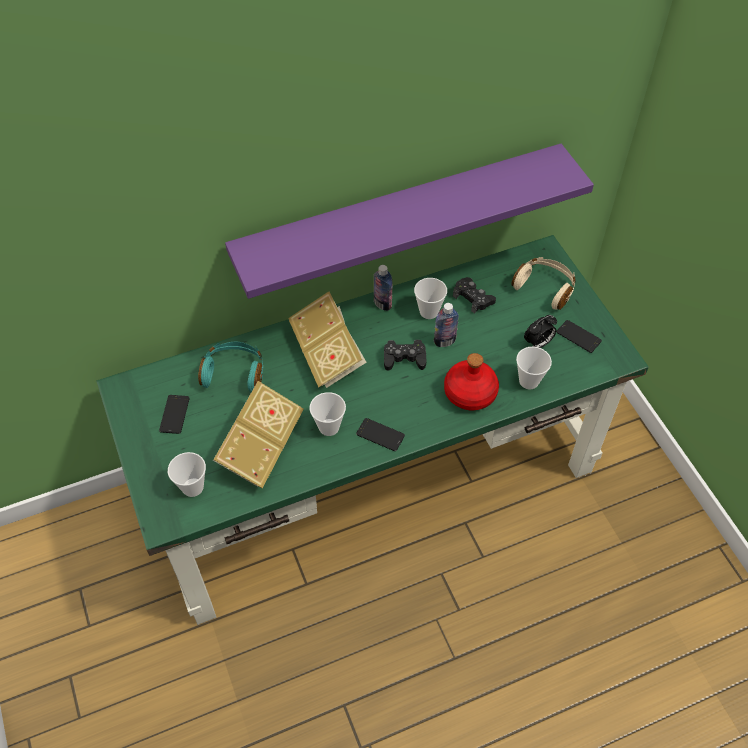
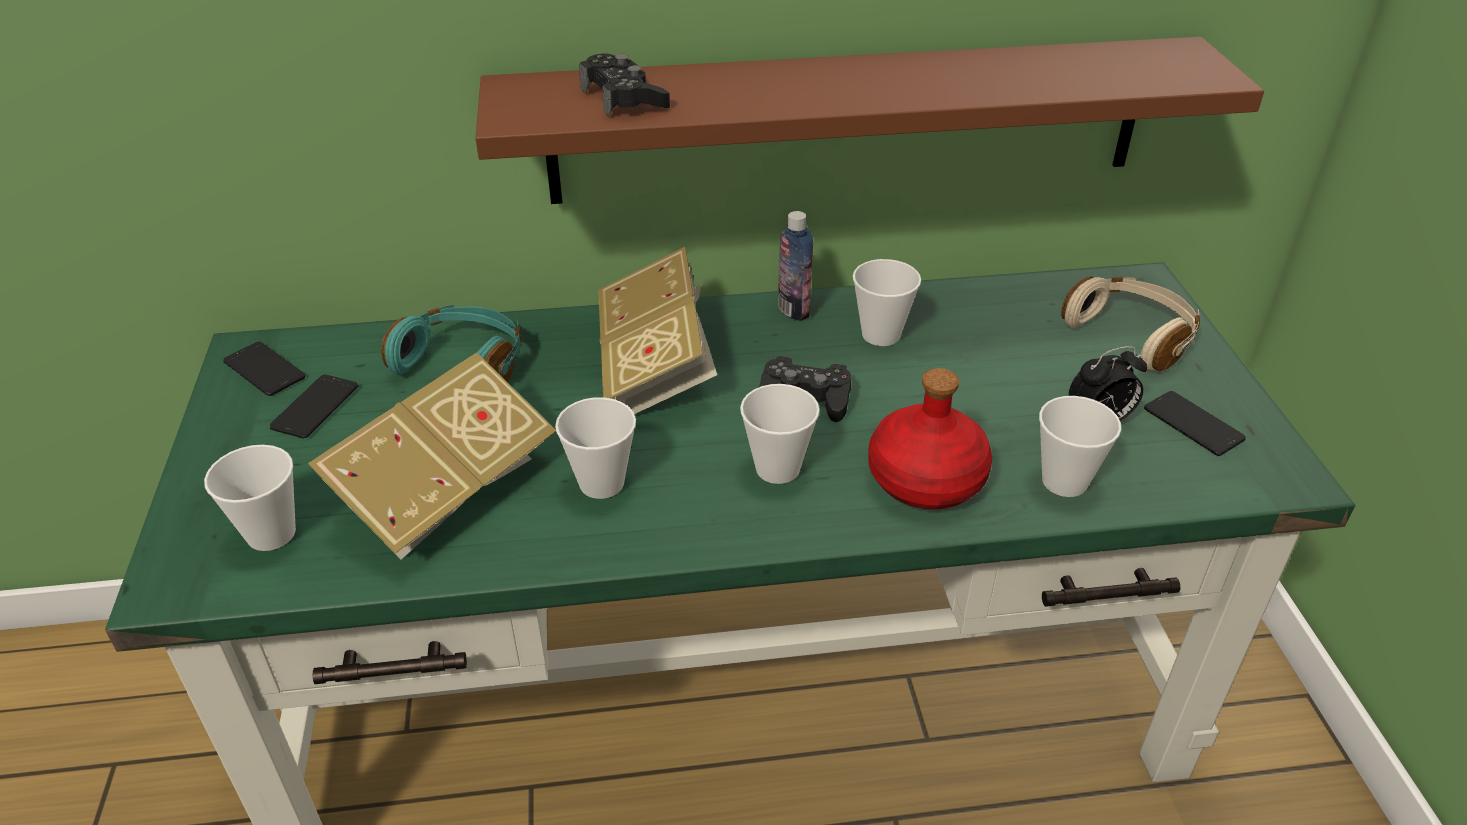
camera: 15 degrees right, 15 degrees down
purple shelf [225,144,594,299] -> brown shelf [475,37,1264,204]
phone [356,418,405,451] -> phone moved to [223,342,306,396]
bottle [434,303,459,347] -> none
black game controller [453,277,496,314] -> black game controller moved to [579,54,670,117]
none -> cup [740,384,820,484]

